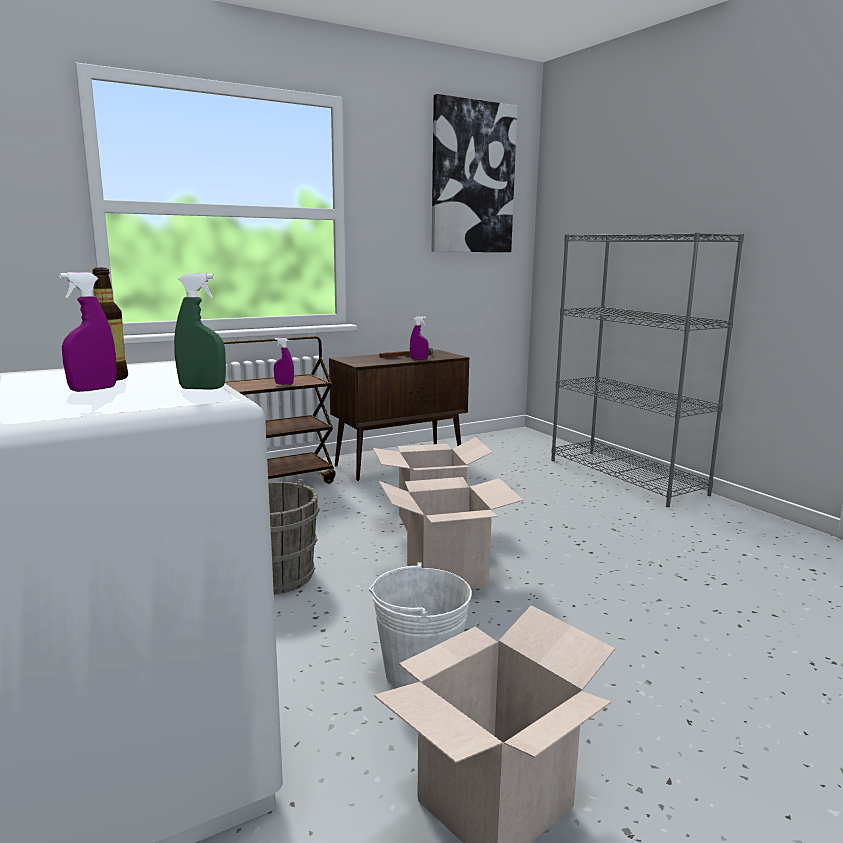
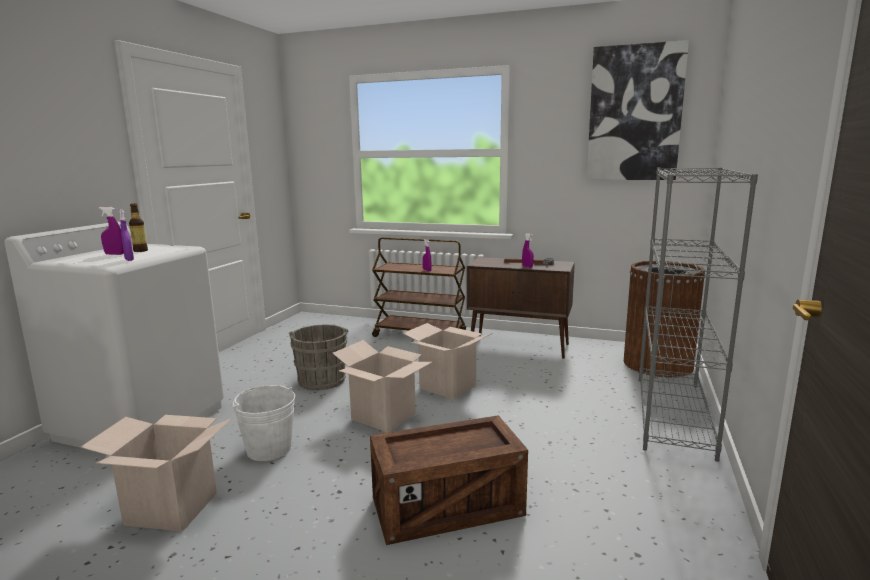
camera: 50 degrees right, 0 degrees up
green spray bottle [174,273,226,390] -> purple spray bottle [119,209,134,261]
none -> crate [370,415,528,545]
none -> brown trash can [624,261,705,378]

